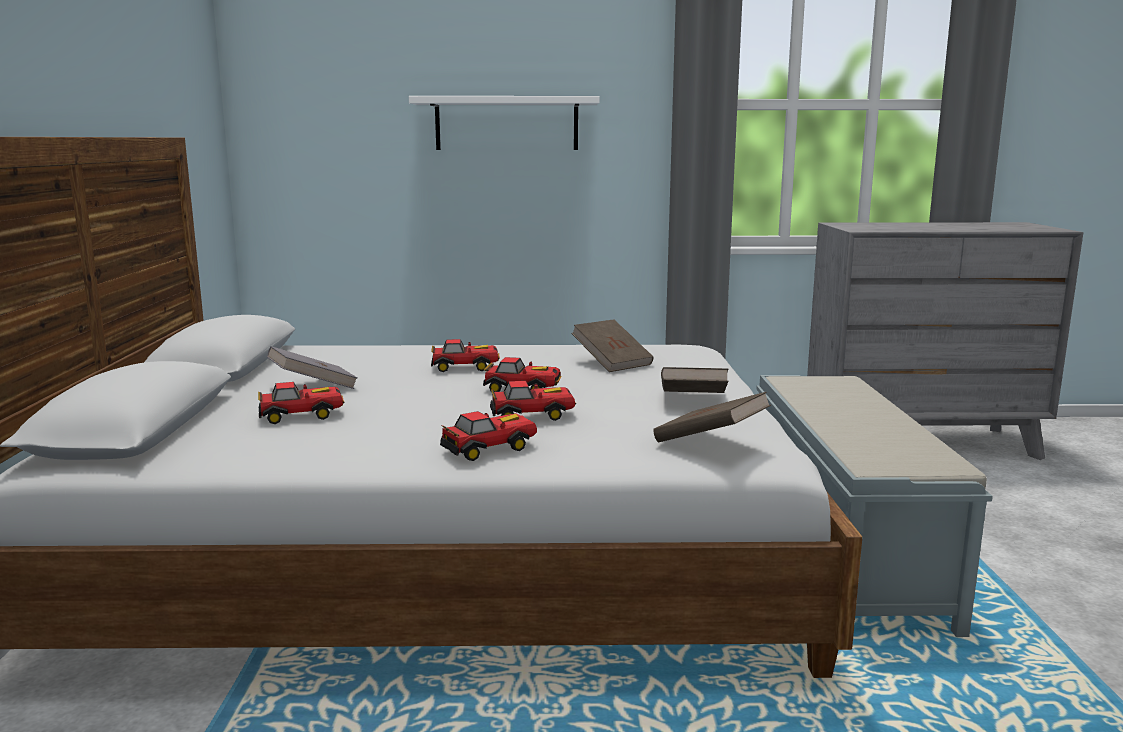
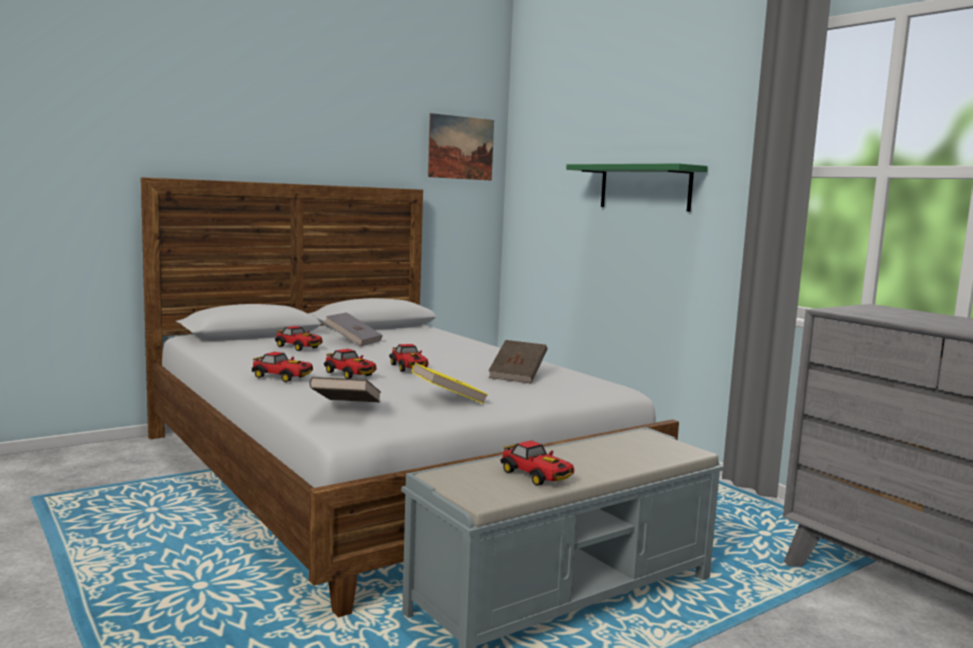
camera: 55 degrees right, 5 degrees down
white shelf [409,96,600,150] -> green shelf [566,163,708,212]
toy car [431,339,500,372] -> toy car moved to [500,440,574,486]
brown book [661,367,728,393] -> yellow book [412,363,488,404]
none -> picture [428,113,494,181]

